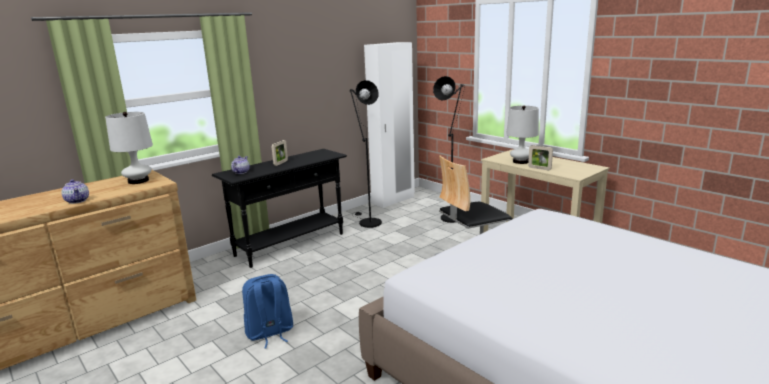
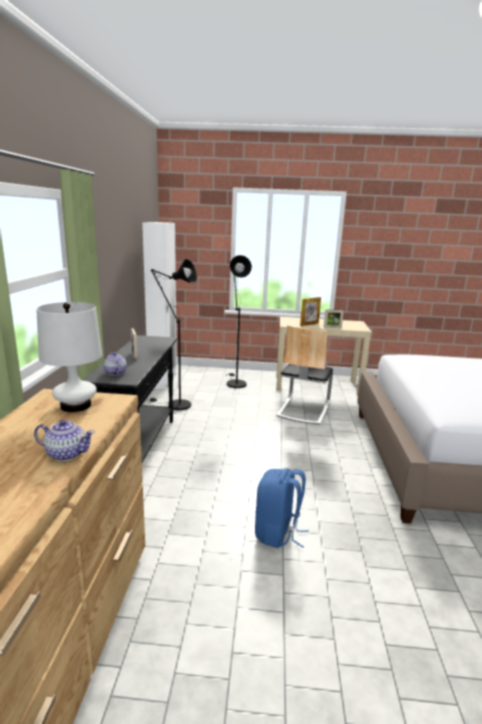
camera: 45 degrees left, 0 degrees up
white table lamp [506,106,539,164] -> picture frame [300,297,321,326]

